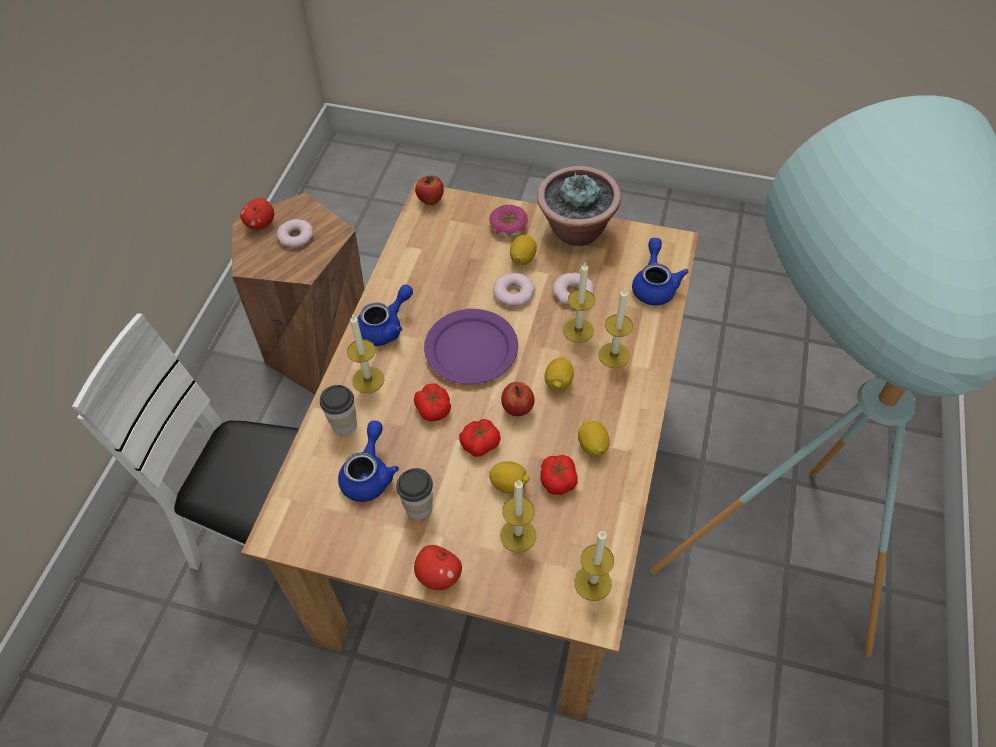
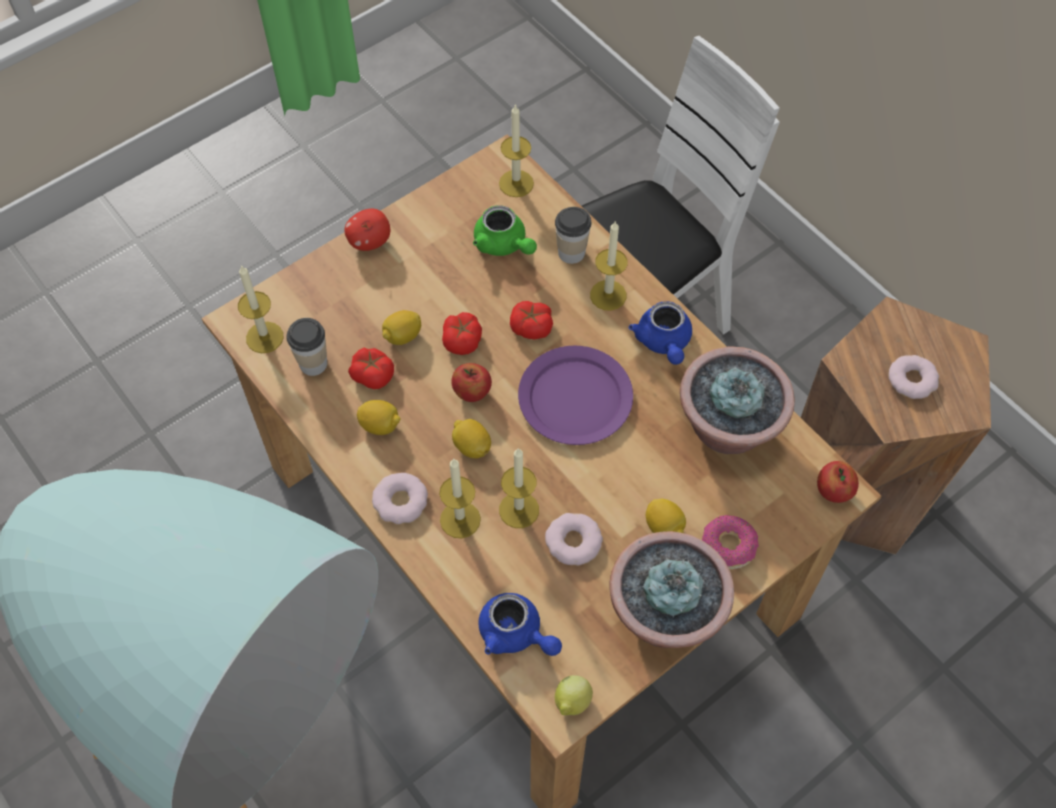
camera: 125 degrees right, 5 degrees up
apple [240,198,274,230] -> none
blue teapot [338,421,399,502] -> green teapot [473,205,537,256]
cup [396,468,433,520] -> cup moved to [286,318,327,376]
donut [493,273,535,306] -> donut moved to [372,473,428,524]
candle [500,480,536,553] -> candle moved to [499,104,534,197]
none -> lemon [555,675,593,715]
none -> potted plant [680,346,795,454]

